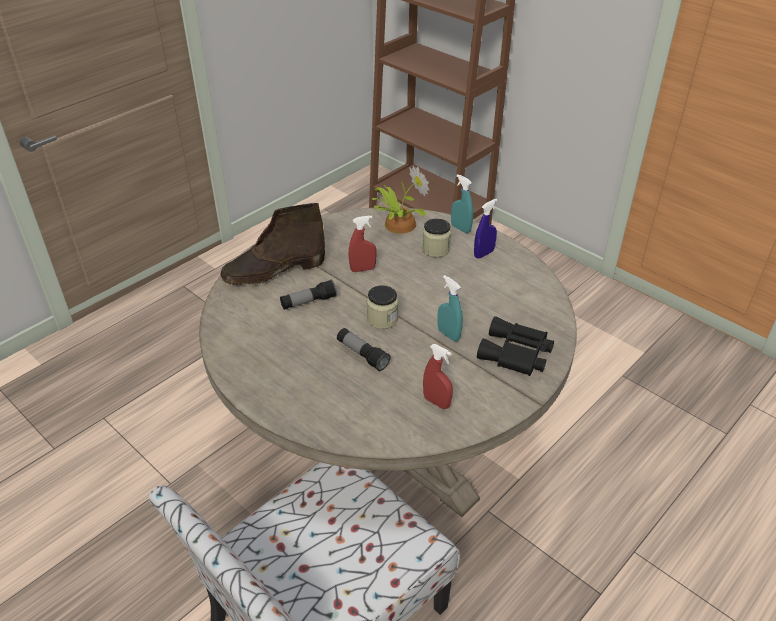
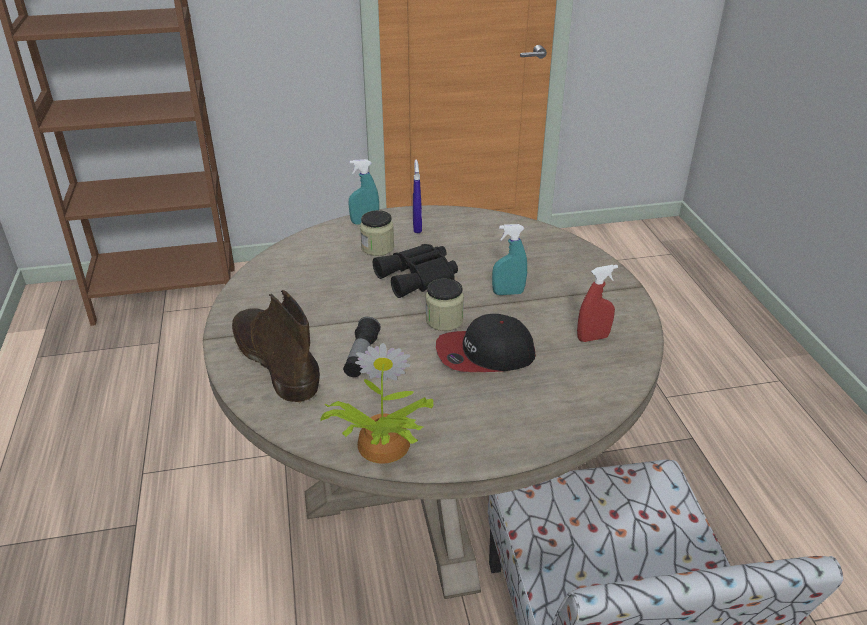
camera: 55 degrees left, 5 degrees down
brown boot [220,203,325,285] -> brown boot turned 135 degrees clockwise [232,290,320,403]
flashlight [337,328,391,371] -> cap [436,314,536,372]
red spray bottle [349,215,377,272] -> none
potted plant [372,166,429,234] -> potted plant moved to [320,343,433,464]
black binoculars [477,316,554,376] -> black binoculars moved to [373,244,458,298]

